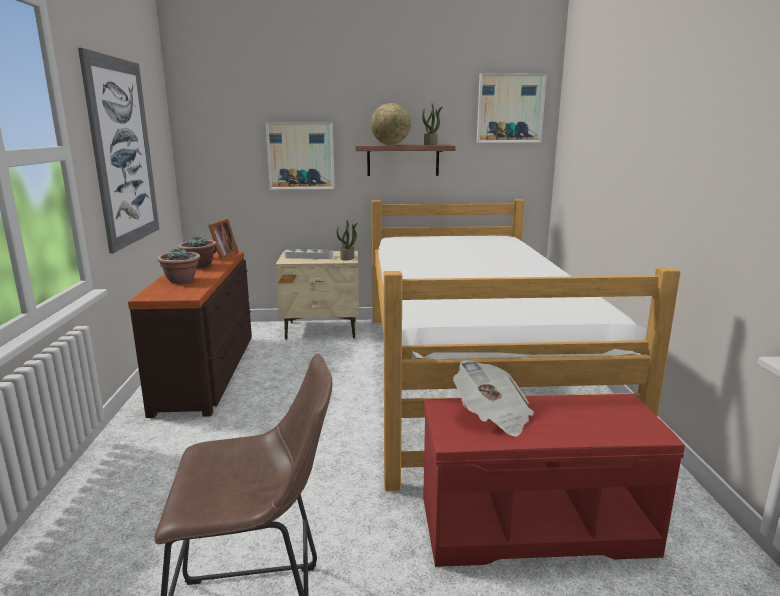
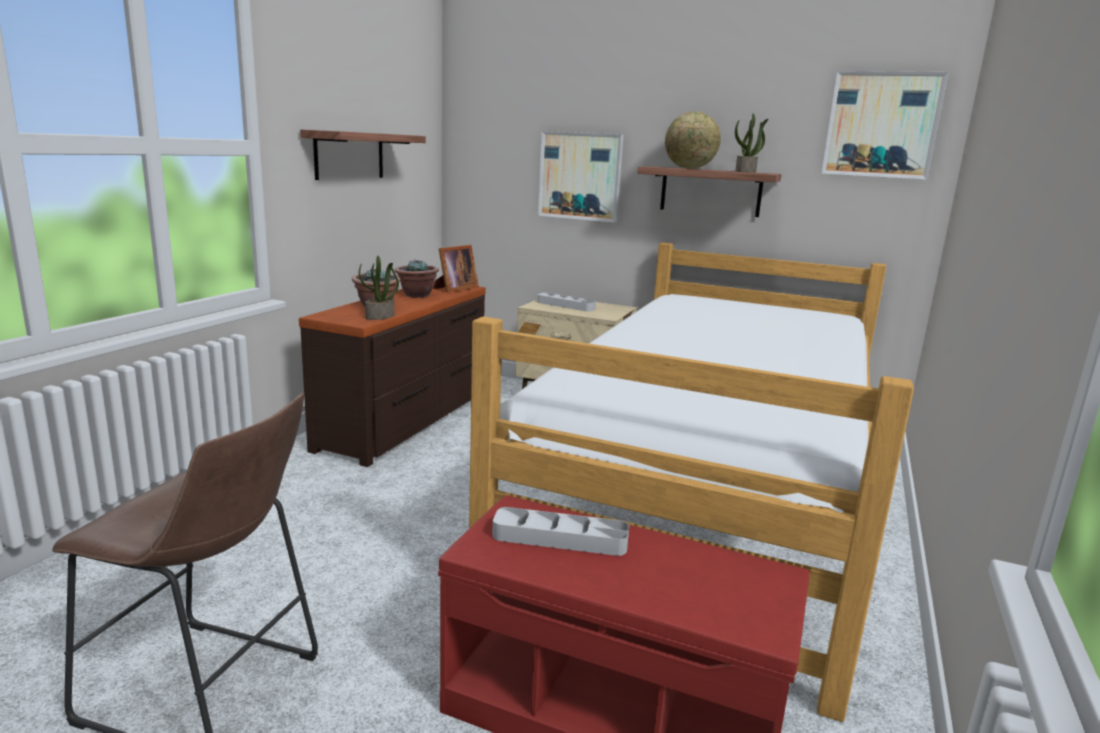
camera: 25 degrees right, 0 degrees up
picture [78,48,159,254] -> shelf [300,130,426,180]
potted plant [336,220,358,261] -> potted plant moved to [359,256,399,320]
newspaper [453,360,534,437] -> grey tray [492,507,629,556]

